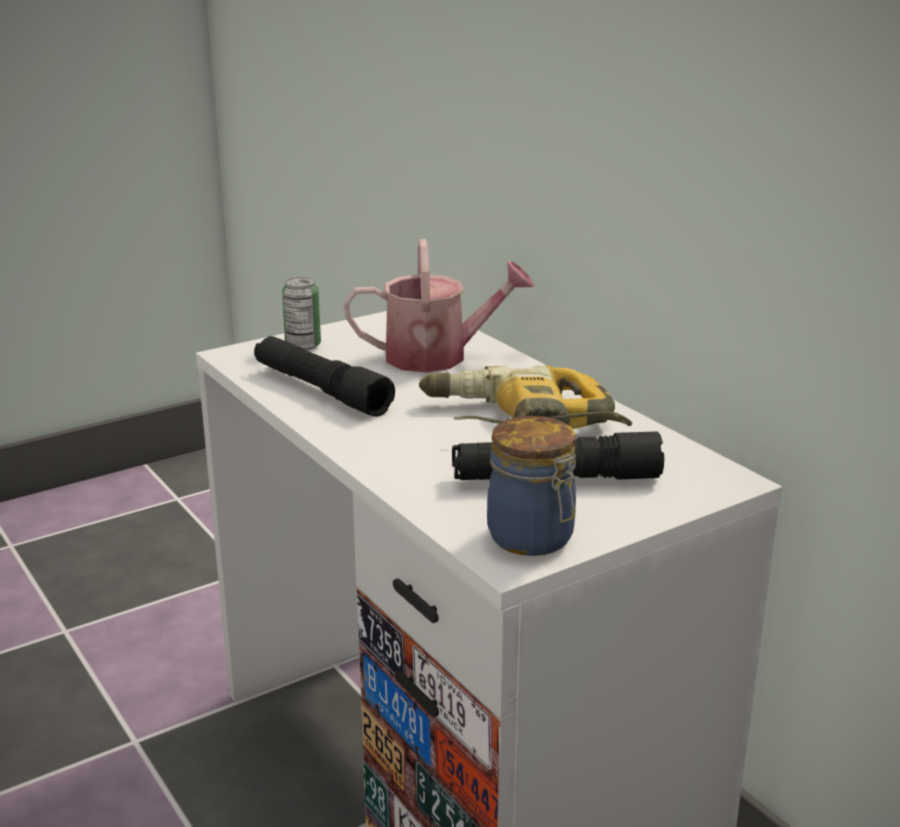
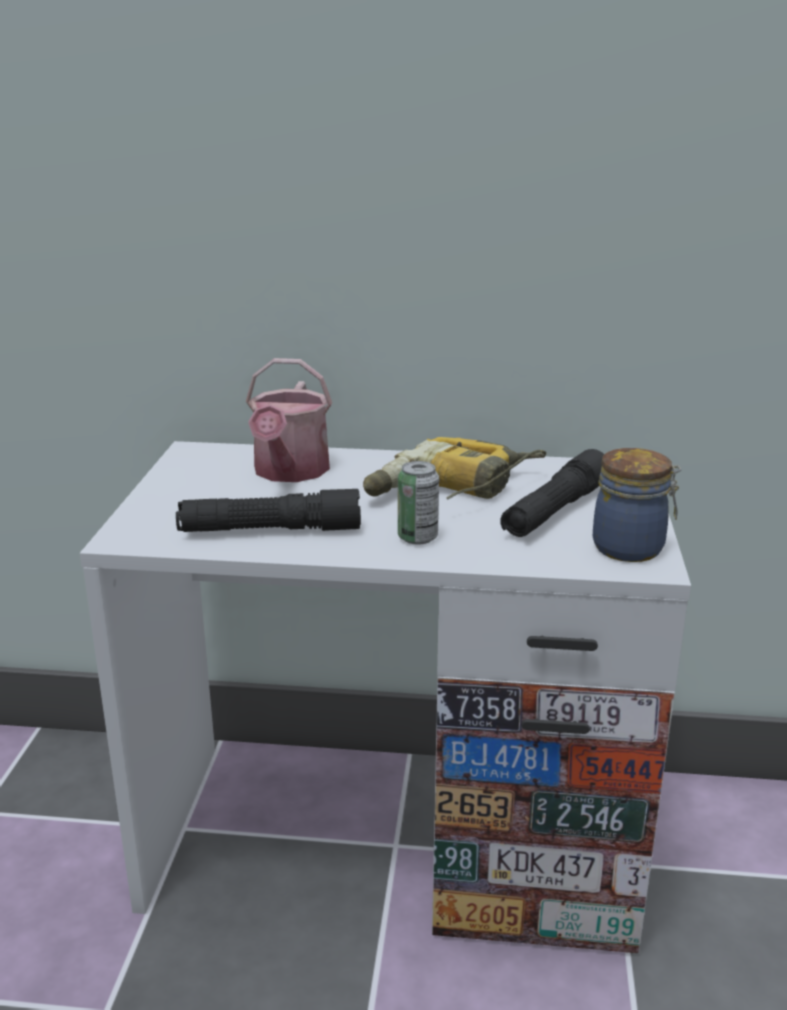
camera: 50 degrees left, 0 degrees up
can [282,277,321,351] -> can moved to [398,461,439,545]
watering can [344,239,535,372] -> watering can turned 150 degrees clockwise [246,358,332,482]

